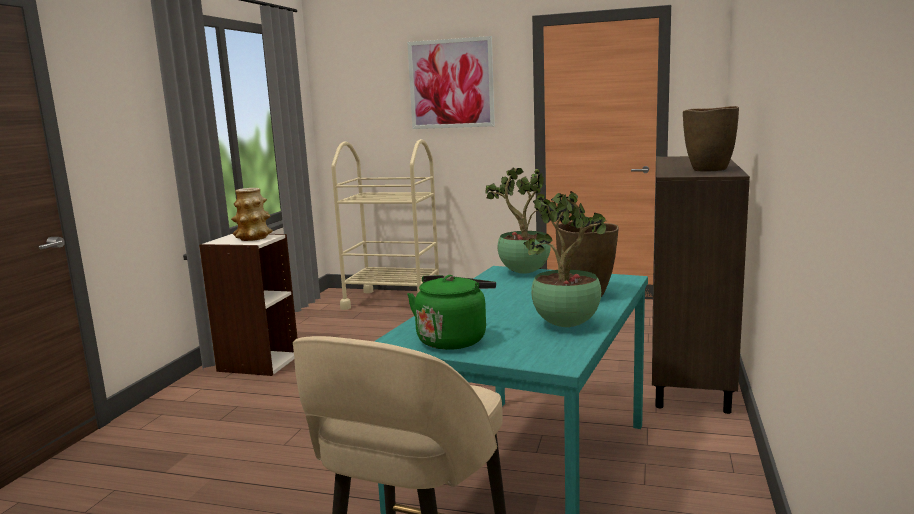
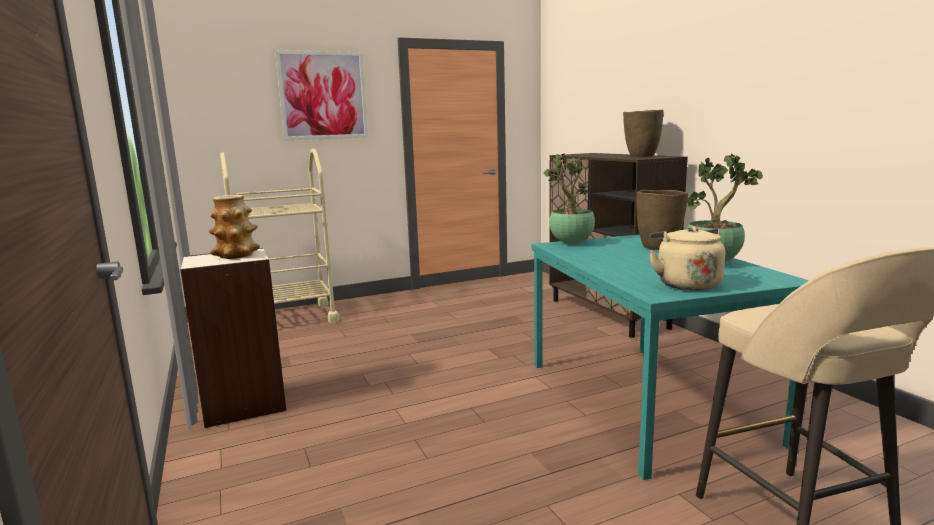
camera: 40 degrees left, 0 degrees up
green kettle [407,275,496,350] -> beige kettle [649,226,725,291]

